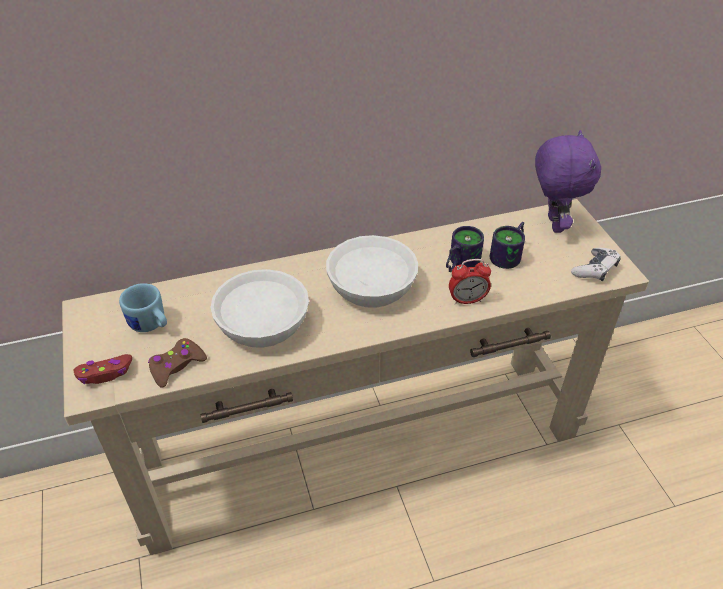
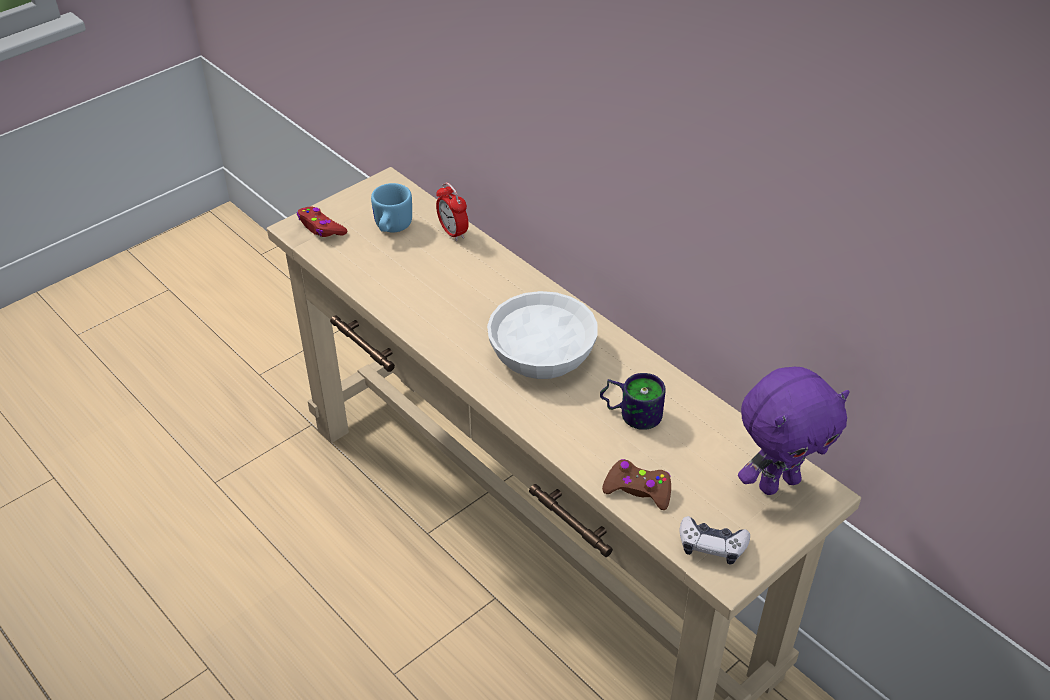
camera: 65 degrees right, 0 degrees up
brown game controller [148,338,207,388] -> brown game controller moved to [602,459,671,510]
white bowl [211,269,309,348] -> none
alarm clock [449,259,491,305] -> alarm clock moved to [436,182,469,241]
mug [490,222,525,269] -> none

